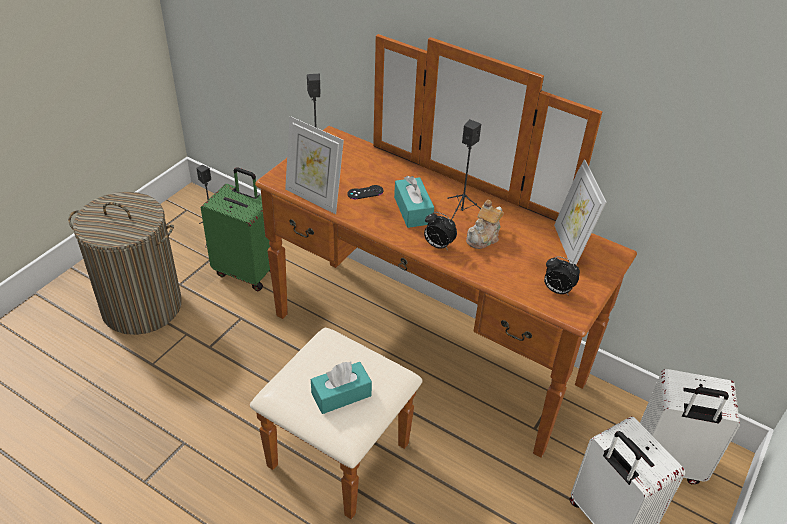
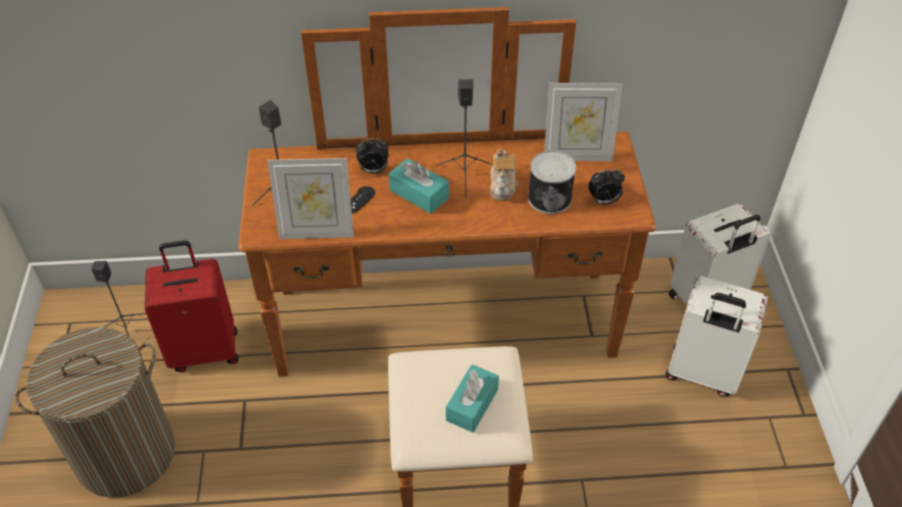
camera: 35 degrees left, 5 degrees up
green suitcase [201,168,270,291] -> red suitcase [145,240,239,372]
alarm clock [424,212,457,250] -> alarm clock moved to [355,138,388,174]
picture frame [554,159,606,265] -> picture frame turned 45 degrees counterclockwise [544,83,623,161]
none -> can [528,151,576,214]

